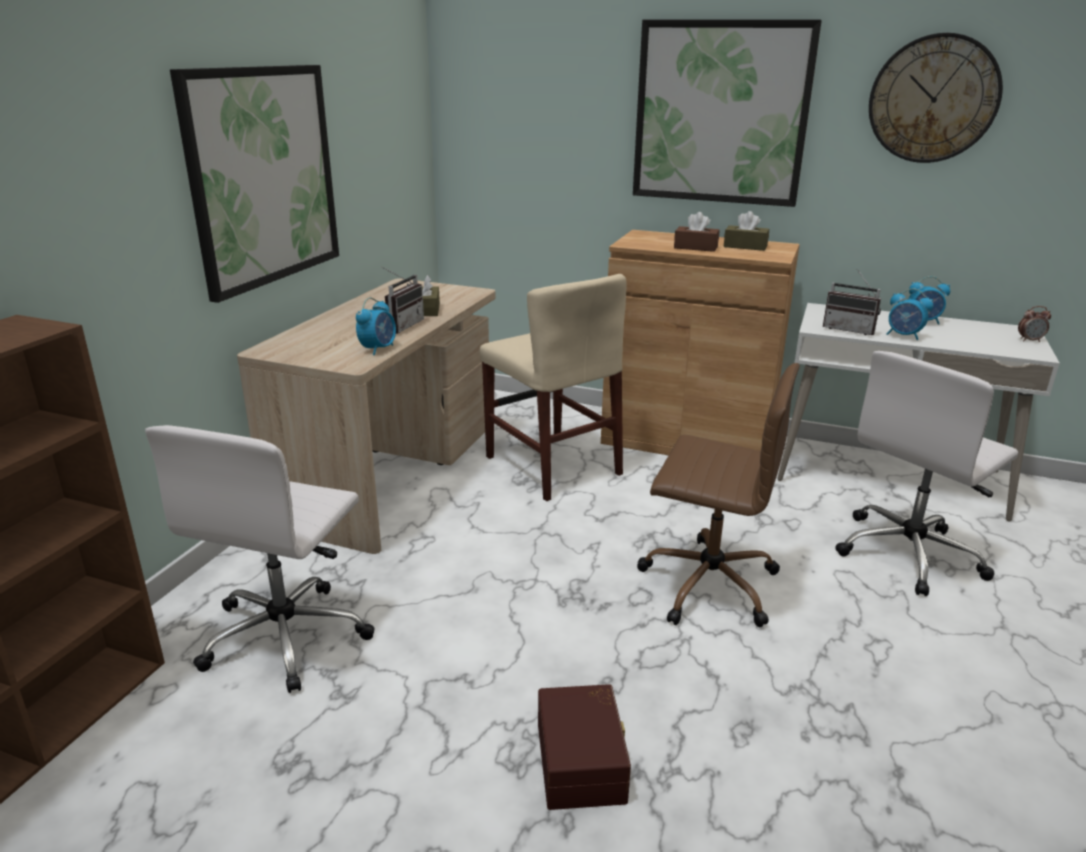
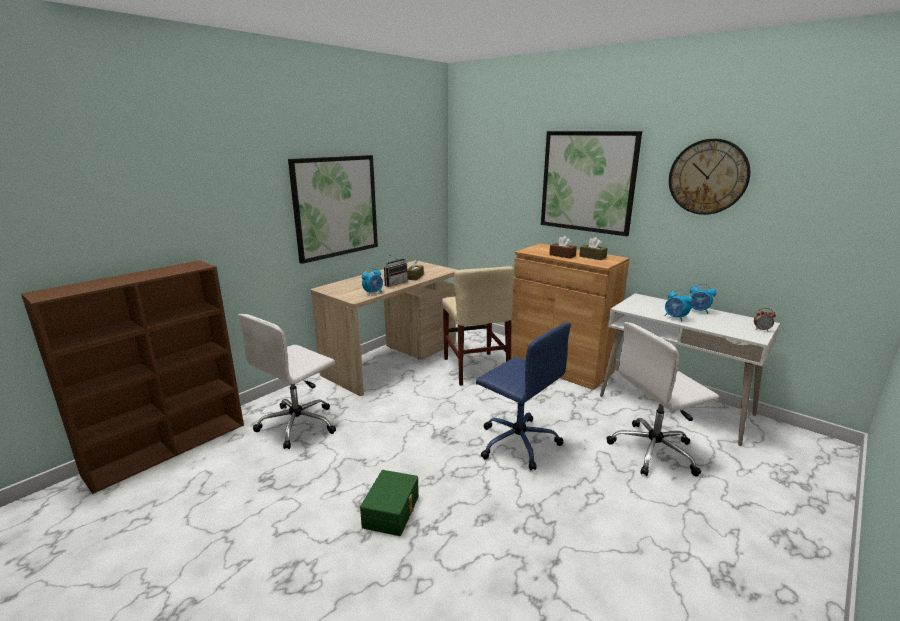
camera: 20 degrees right, 5 degrees down
brown storage box [538,684,631,810] -> green storage box [360,470,419,536]
brown office chair [637,363,800,627] -> blue office chair [476,323,571,471]
radio [823,269,881,335] -> none

